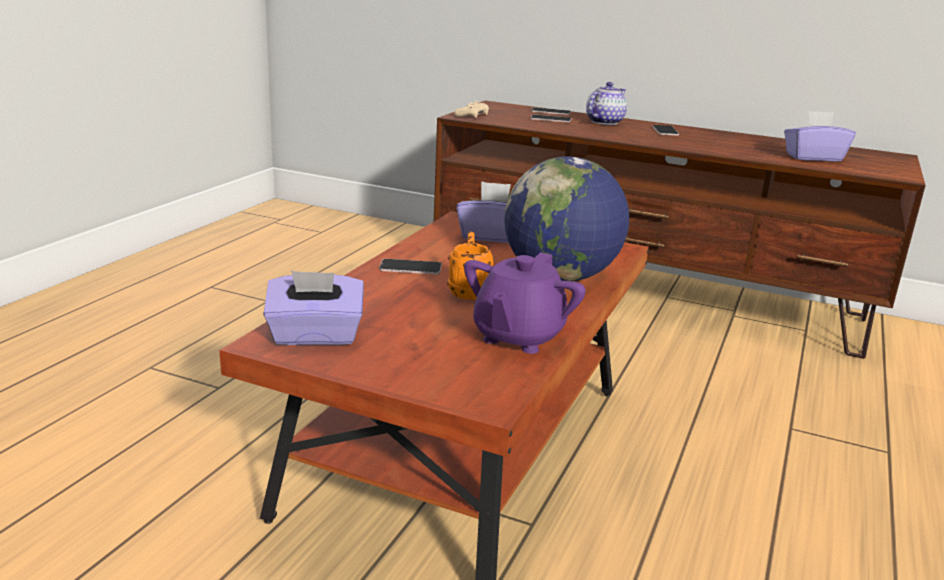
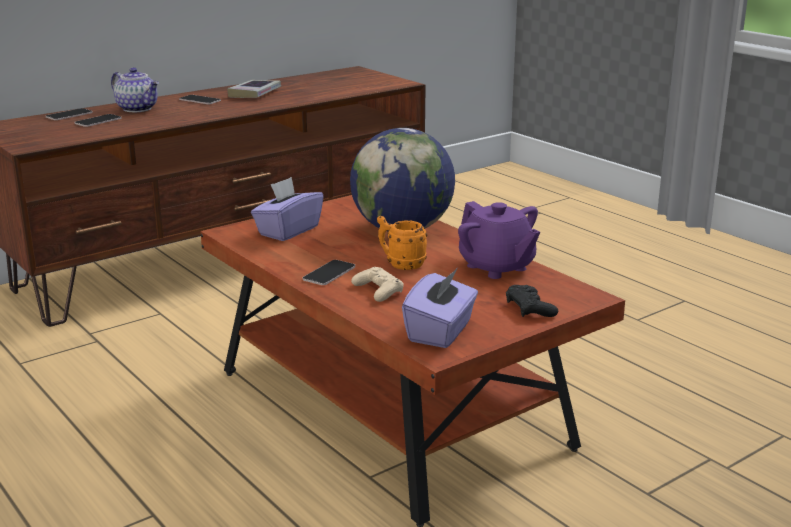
camera: 60 degrees left, 0 degrees up
beige game controller [454,101,489,118] -> beige game controller moved to [351,267,404,302]
teapot [586,82,627,125] -> teapot turned 150 degrees clockwise [111,67,159,112]
purple tissue box [784,111,856,162] -> none
none -> book [227,80,281,98]
none -> black game controller [506,285,558,317]

